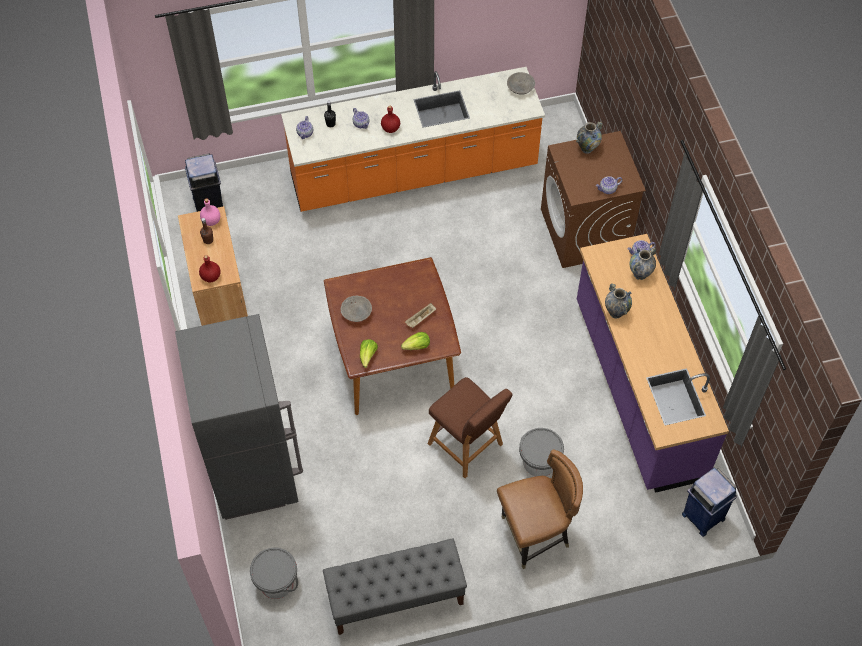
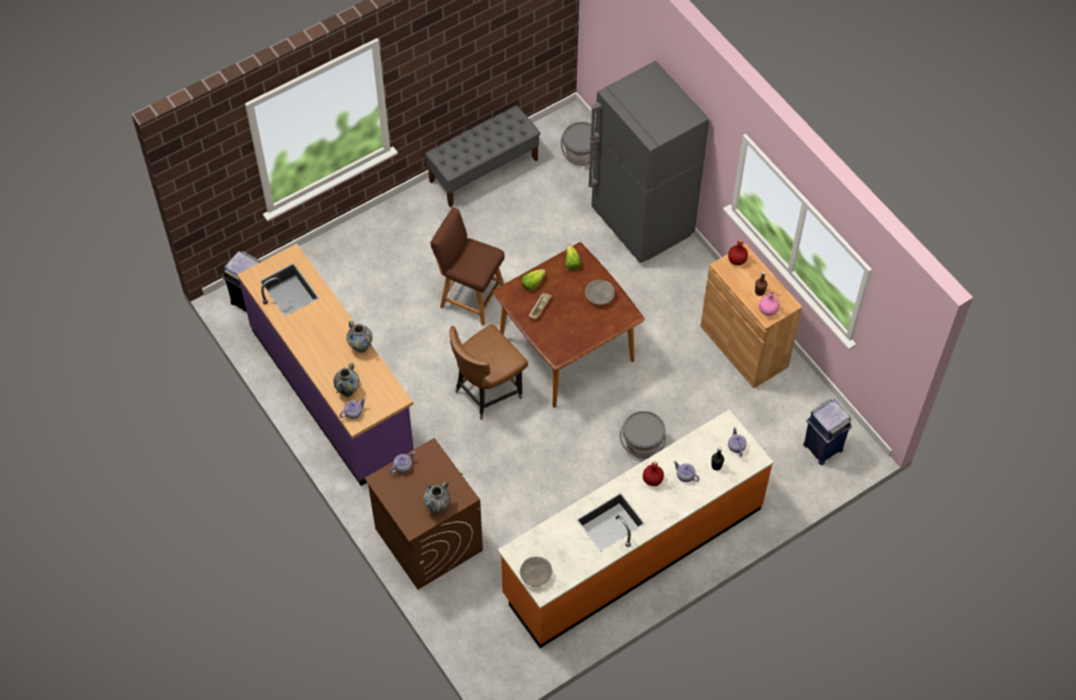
camera: 160 degrees right, 0 degrees up
brown chair [497,449,583,569] -> brown chair moved to [449,324,528,420]
grey bucket [519,428,564,477] -> grey bucket moved to [620,411,666,458]

